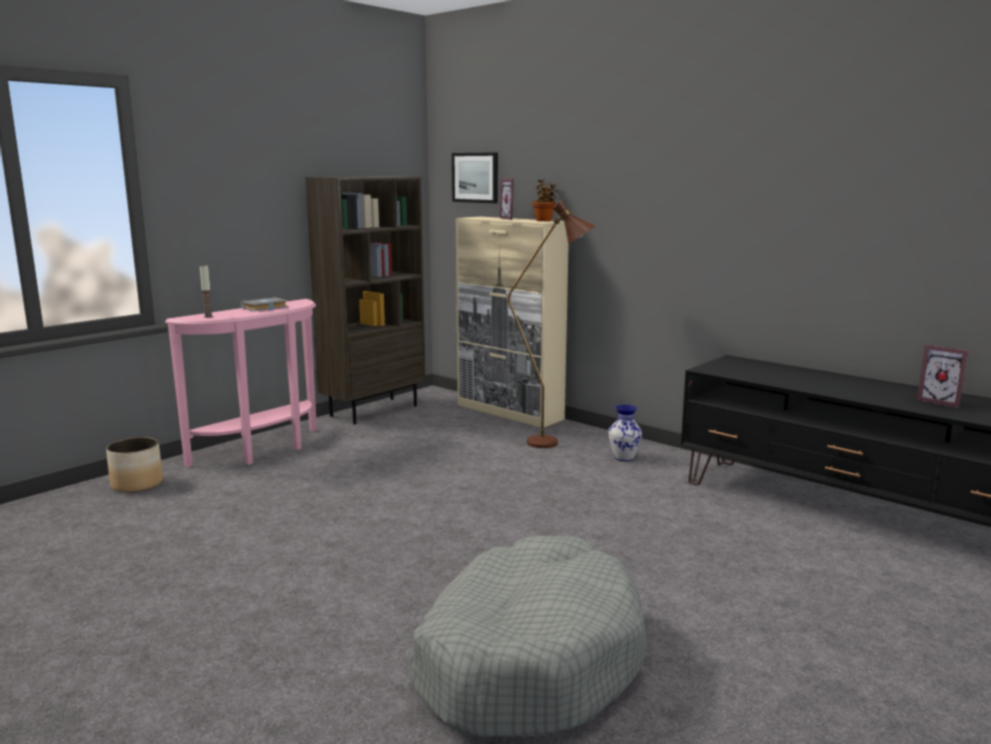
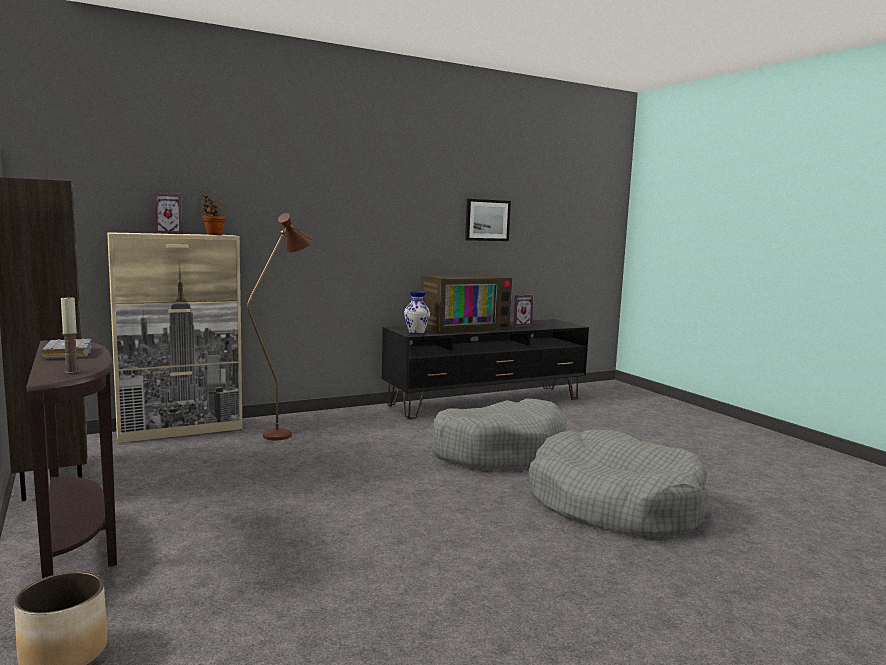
camera: 70 degrees left, 5 degrees down
pink console table [165,299,317,468] -> brown console table [26,341,117,579]
picture [452,152,498,203] -> picture moved to [465,199,511,241]
vase [608,404,642,461] -> vase moved to [404,291,430,334]
none -> television [421,274,512,333]
none -> grey dog bed [431,398,566,471]

